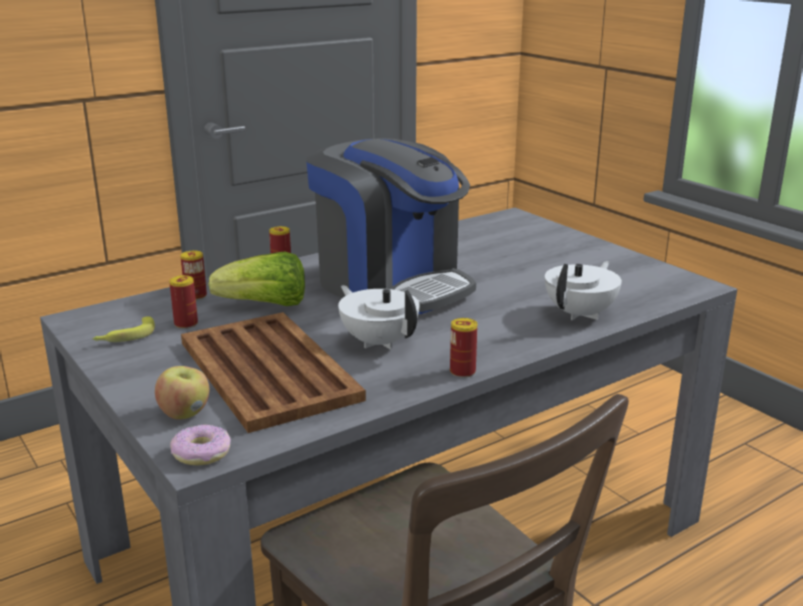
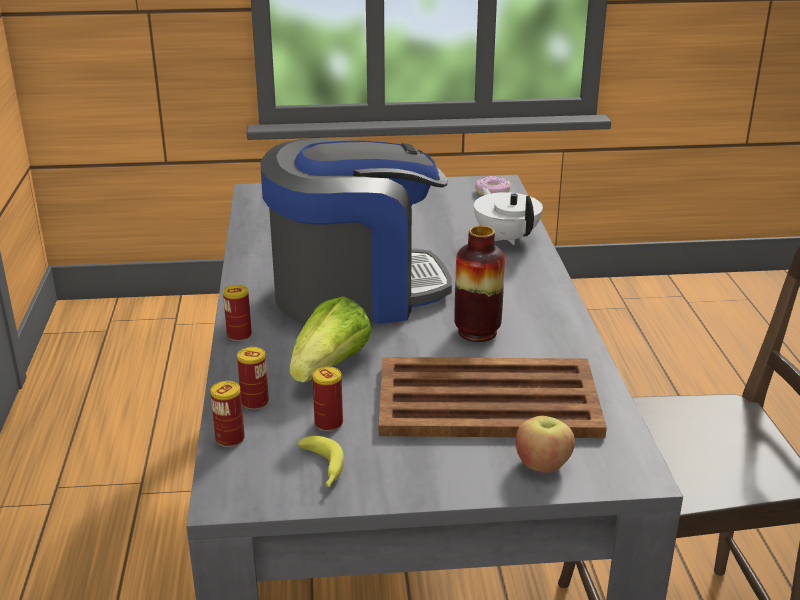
camera: 60 degrees left, 5 degrees up
donut [170,425,231,465] -> donut moved to [475,176,511,196]
white teapot [338,285,420,349] -> vase [454,226,505,342]
can [450,318,478,378] -> can moved to [210,381,245,447]

